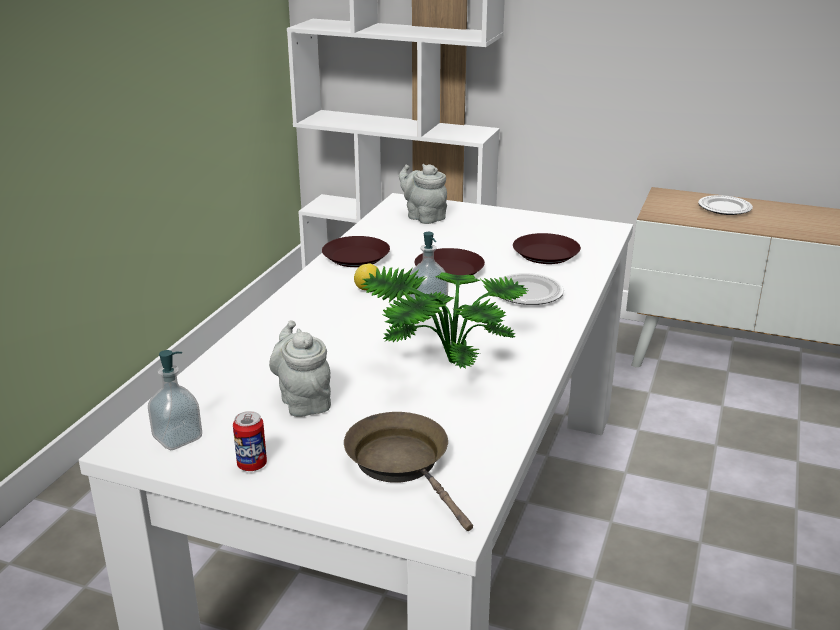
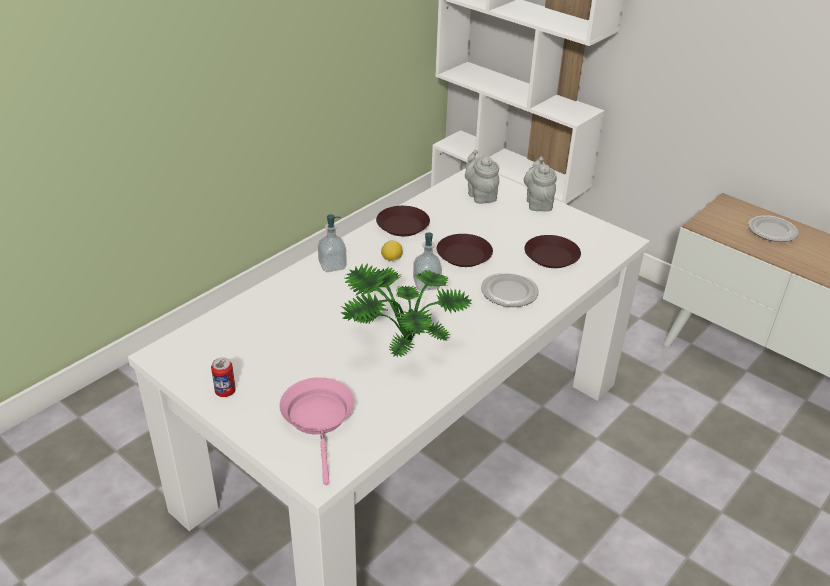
camera: 20 degrees right, 10 degrees up
soap dispenser [148,350,202,450] -> soap dispenser moved to [318,214,347,272]
grey teapot [269,320,331,417] -> grey teapot moved to [524,157,557,212]
brown frying pan [344,412,473,531] -> pink frying pan [279,377,354,485]

